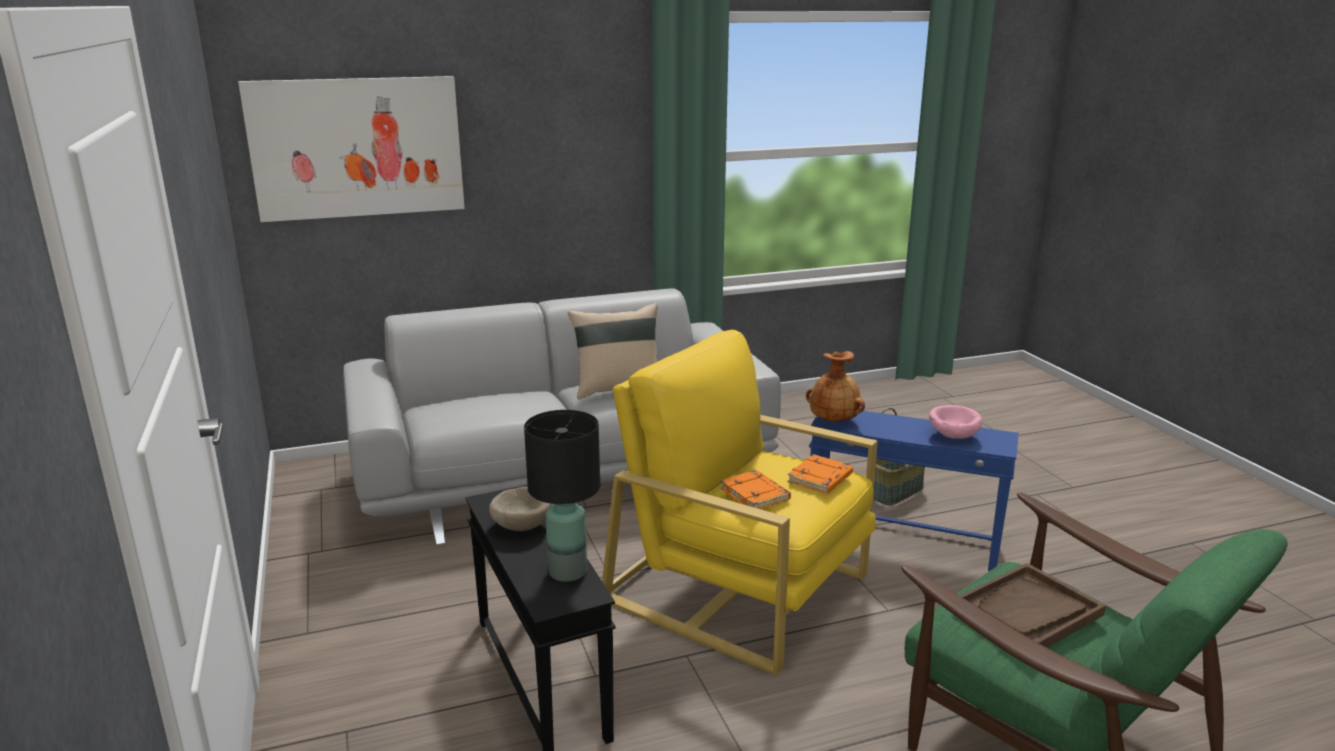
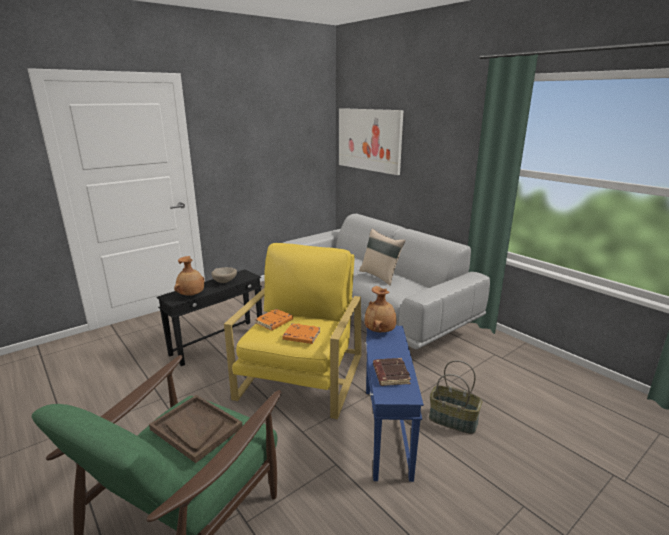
camera: 70 degrees right, 0 degrees up
black table lamp [524,410,600,582] -> brown vase [174,256,205,296]
pink bowl [929,405,982,439] -> brown book [373,358,411,386]

